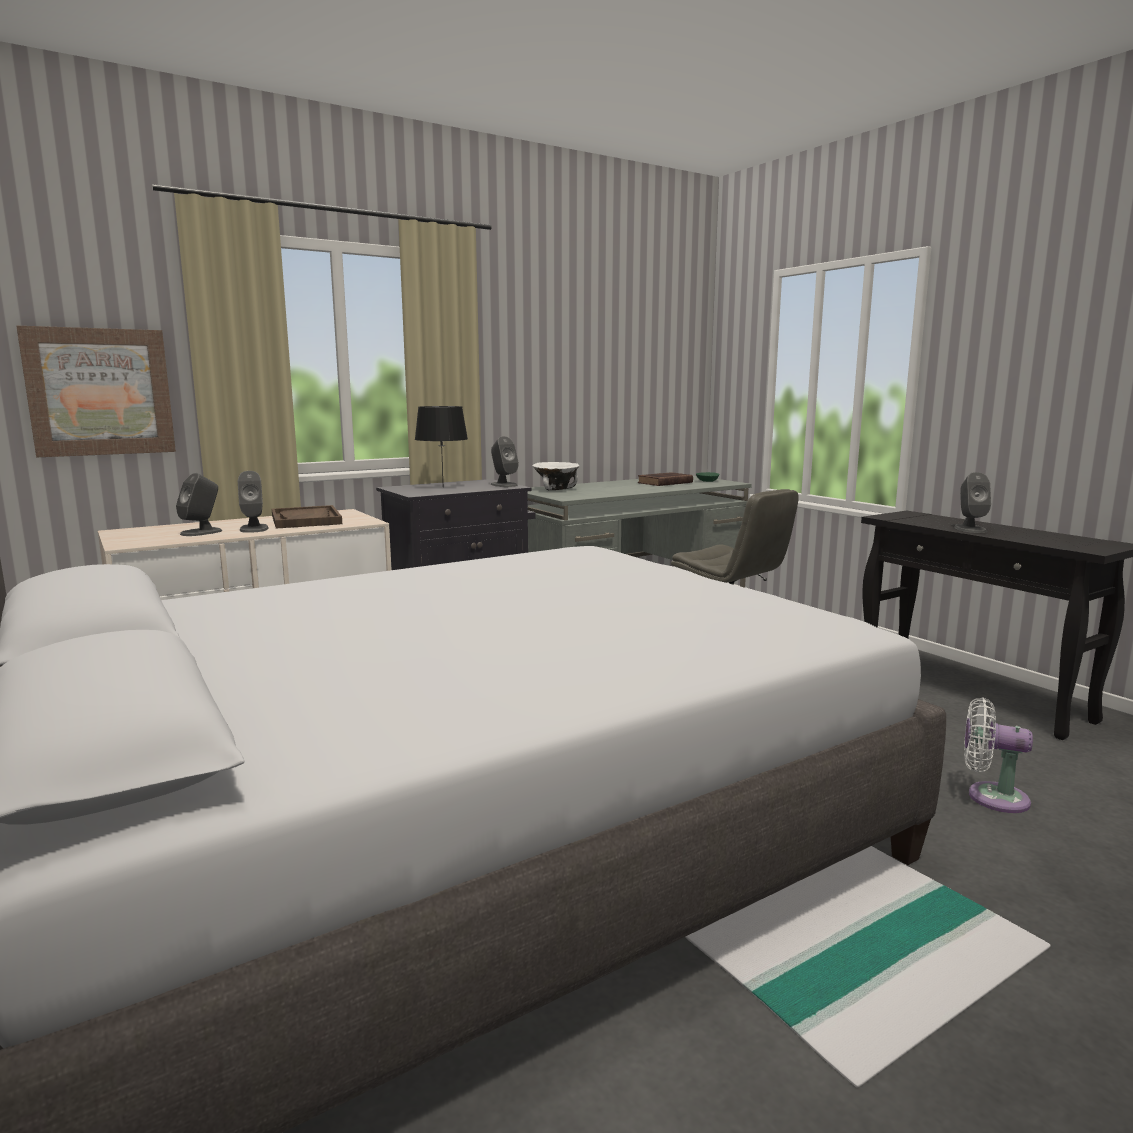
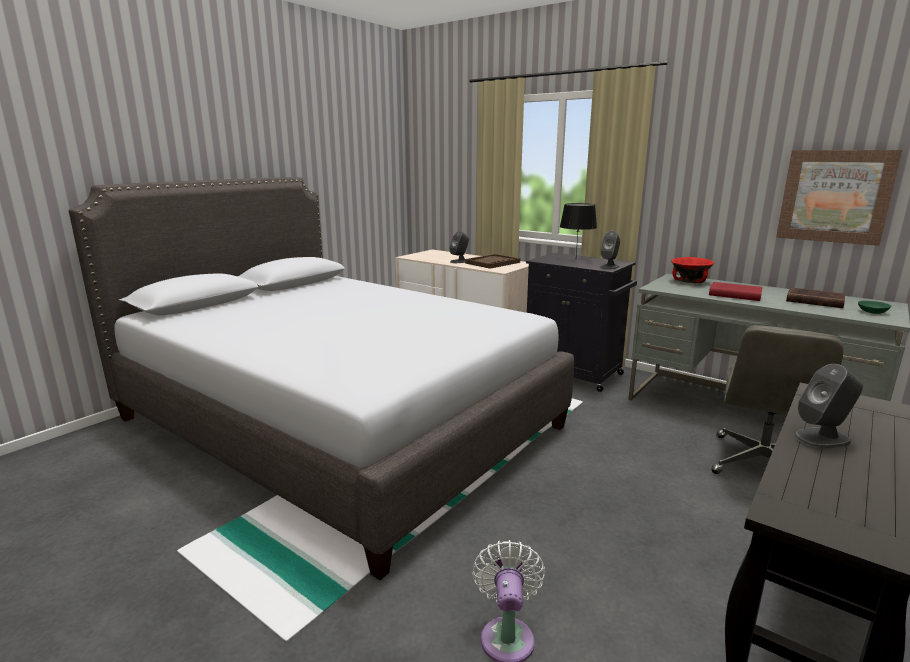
camera: 70 degrees right, 5 degrees up
picture [16,326,176,457] -> picture moved to [776,150,902,246]
grey speaker [176,473,222,536] -> none
white bowl [533,462,579,490] -> red bowl [671,257,714,283]
none -> red book [709,282,763,301]

